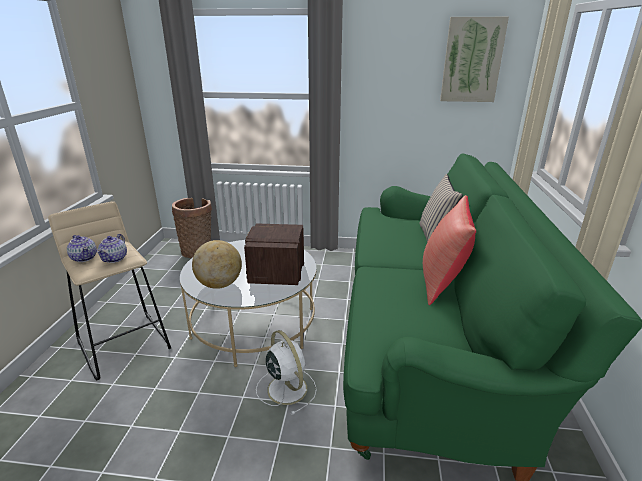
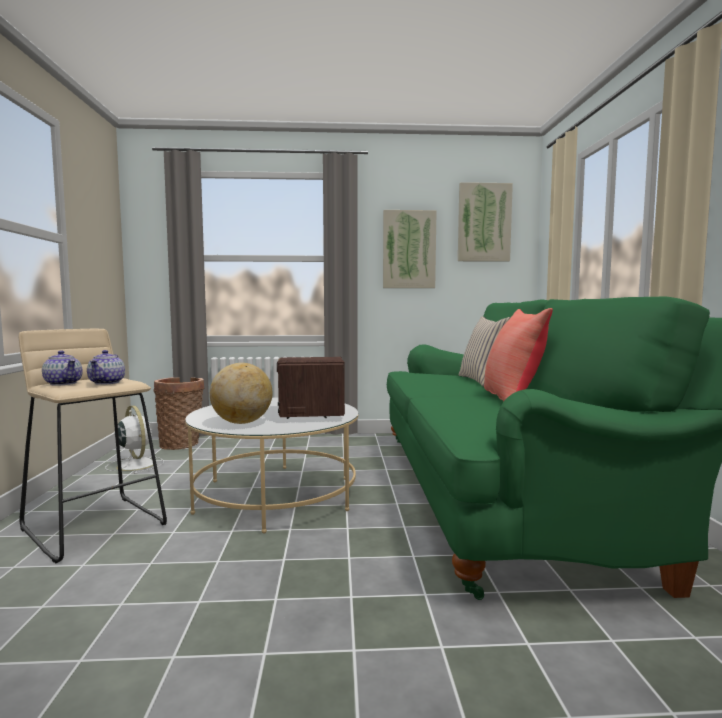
camera: 10 degrees left, 20 degrees down
white fan [256,330,317,415] -> white fan moved to [105,405,164,474]
none -> picture [383,210,437,288]

